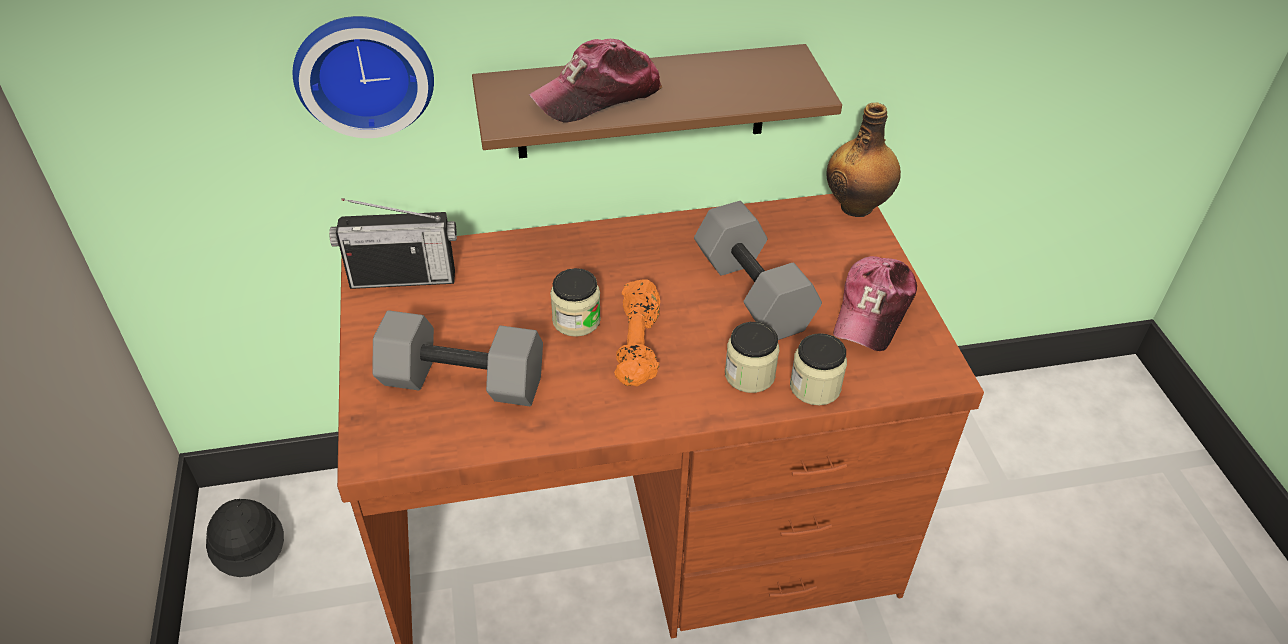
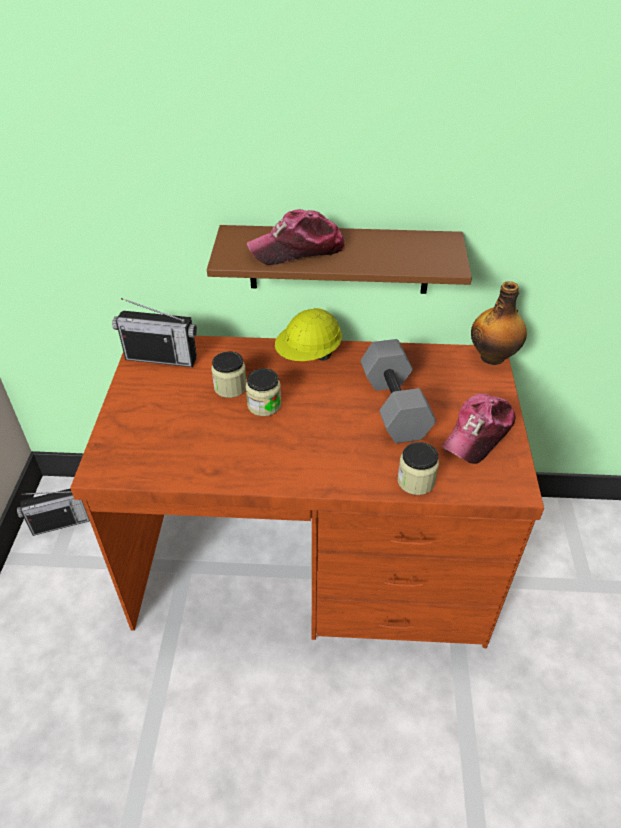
camera: 15 degrees right, 0 degrees up
black hard hat [206,499,284,577] -> radio [17,489,90,536]
wall clock [293,16,434,138] -> none
grey dumbbell [372,310,543,406] -> none
orange dumbbell [614,279,660,386] -> none
jar [725,322,779,393] -> jar moved to [211,351,247,398]
none -> yellow hard hat [275,308,342,361]

